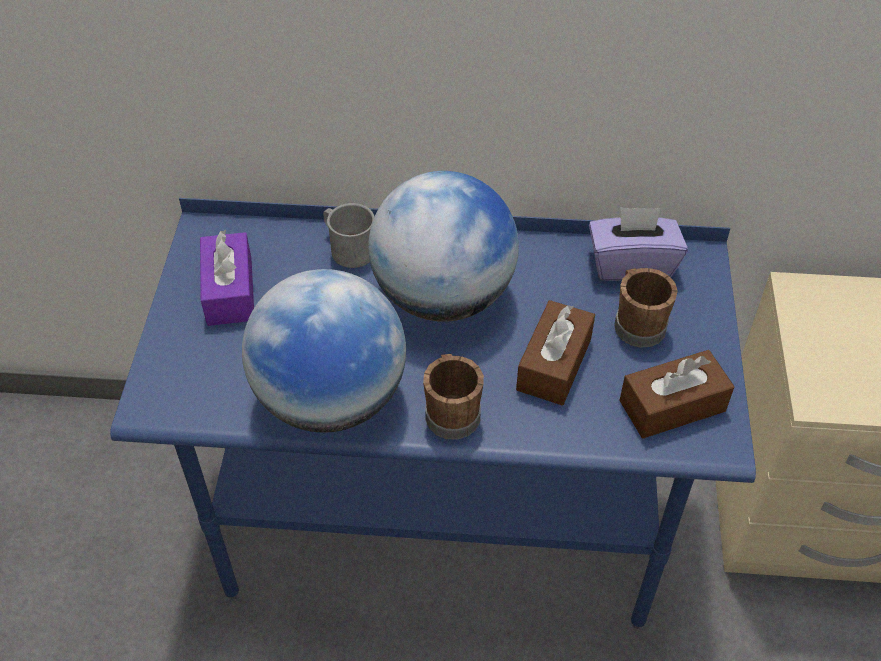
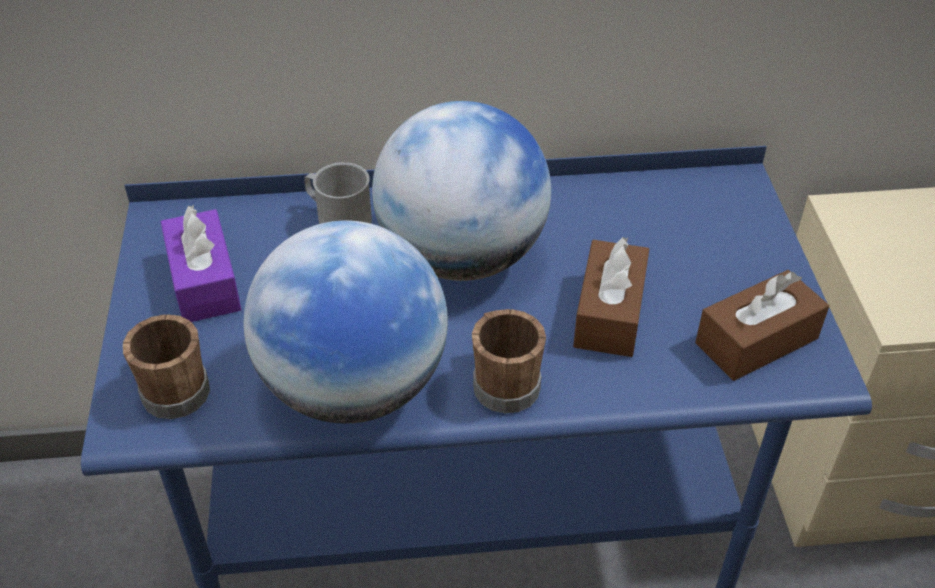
camera: 10 degrees left, 5 degrees down
purple tissue box [589,207,688,281] -> none
brown mug [614,268,678,348] -> brown mug moved to [123,314,210,419]

